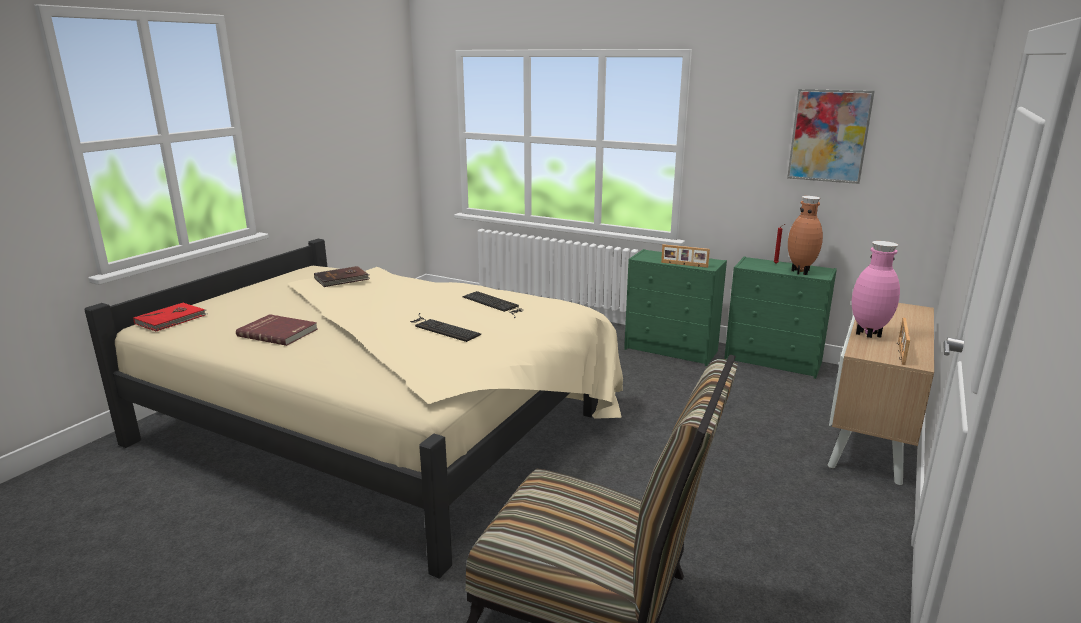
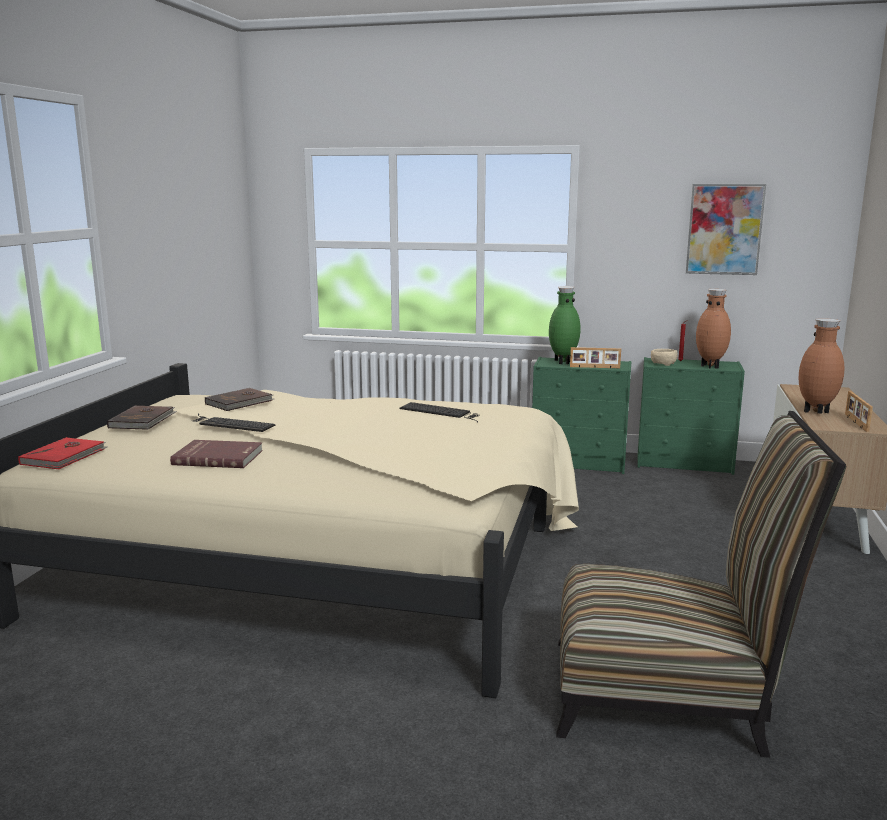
camera: 15 degrees left, 5 degrees down
keyboard [410,313,481,342] -> keyboard moved to [193,413,275,432]
pink vase [852,241,900,338] -> brown vase [798,318,845,414]
none -> brown book [107,405,177,430]
none -> green vase [549,286,580,364]
none -> beige bowl [651,349,678,366]

